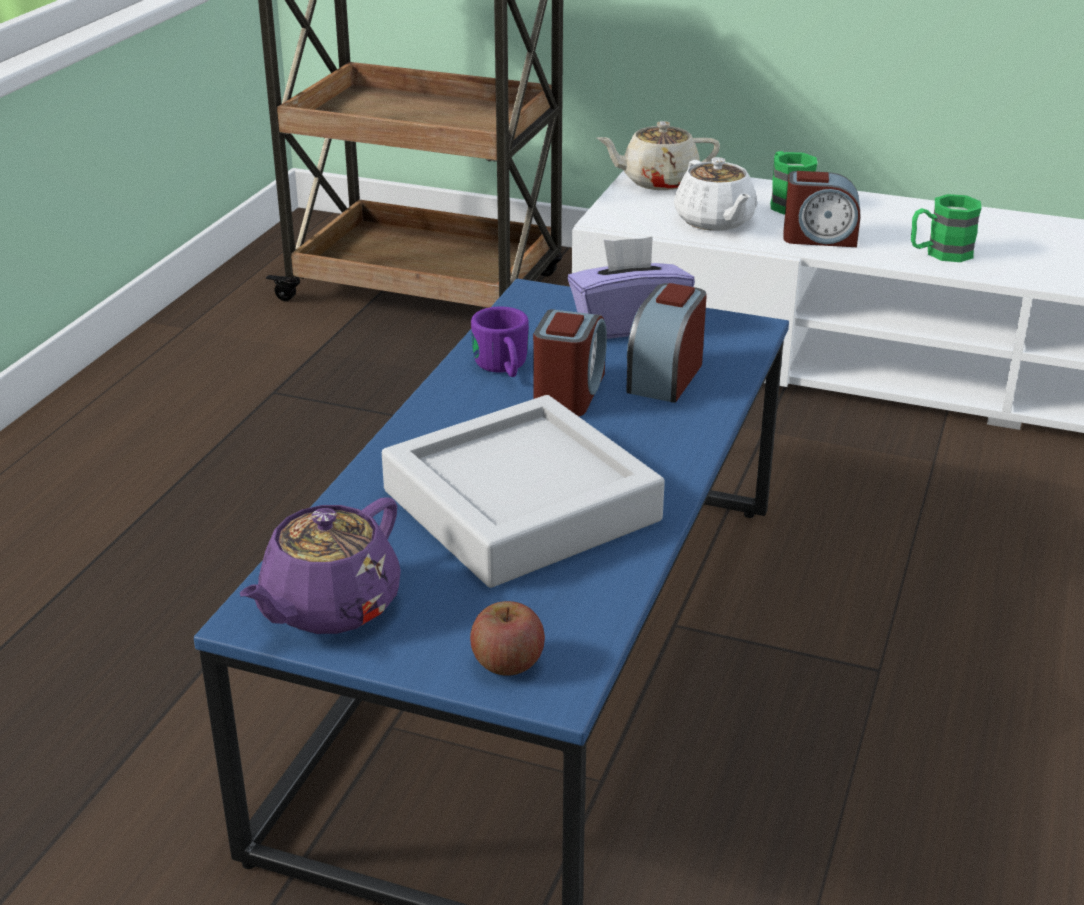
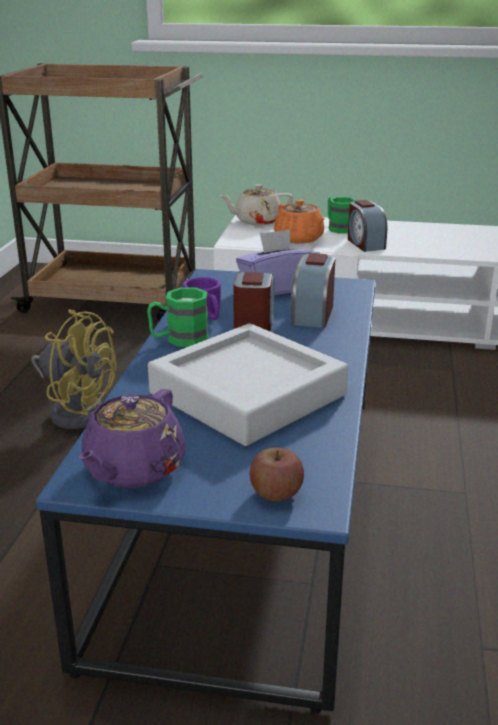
camera: 10 degrees left, 5 degrees down
white teapot [674,157,757,231] -> orange teapot [274,199,324,244]
alarm clock [784,171,860,247] -> alarm clock turned 75 degrees clockwise [348,200,387,252]
green mug [911,194,982,262] -> green mug moved to [147,287,209,347]
none -> yellow fan [31,309,117,429]

